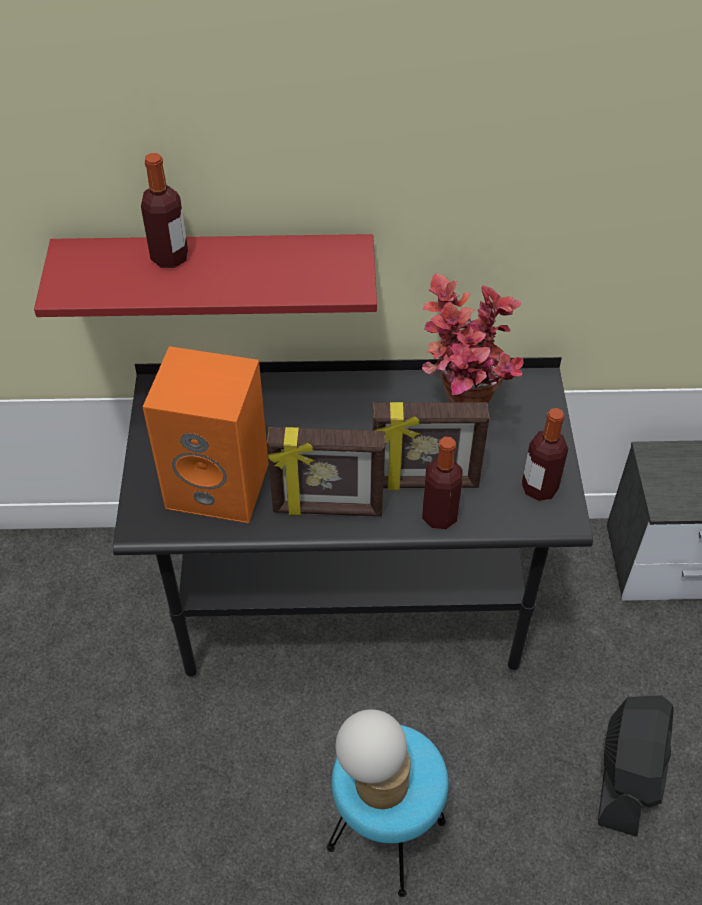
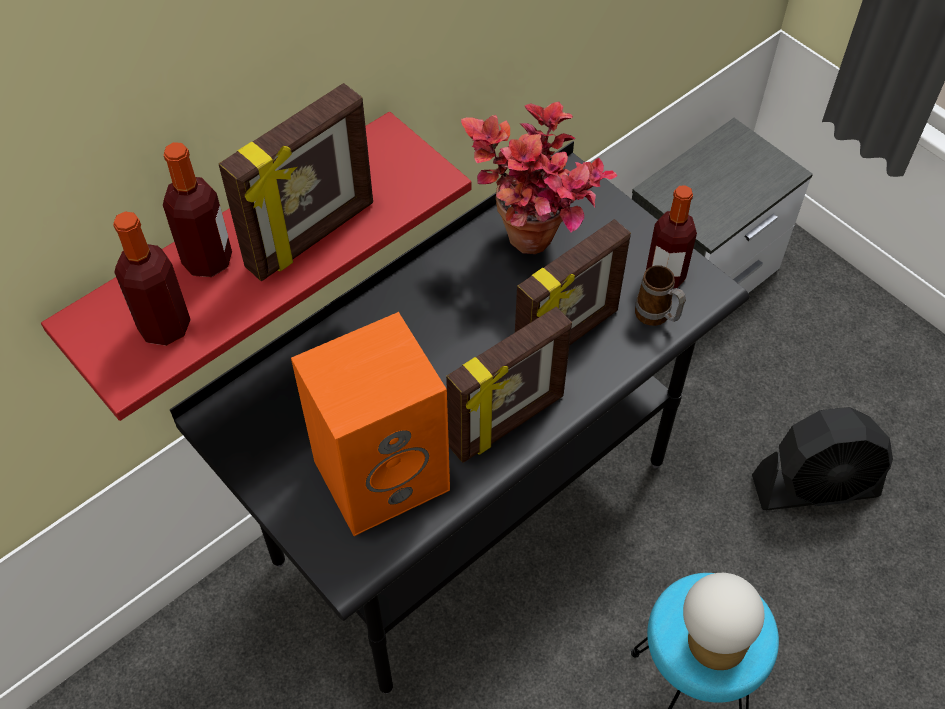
camera: 40 degrees left, 5 degrees up
bottle [422,437,463,529] -> bottle moved to [113,211,191,346]
black fan [598,695,673,837] -> black fan turned 105 degrees clockwise [752,407,893,510]
none -> picture frame [219,83,373,281]
none -> mug [635,265,686,326]

